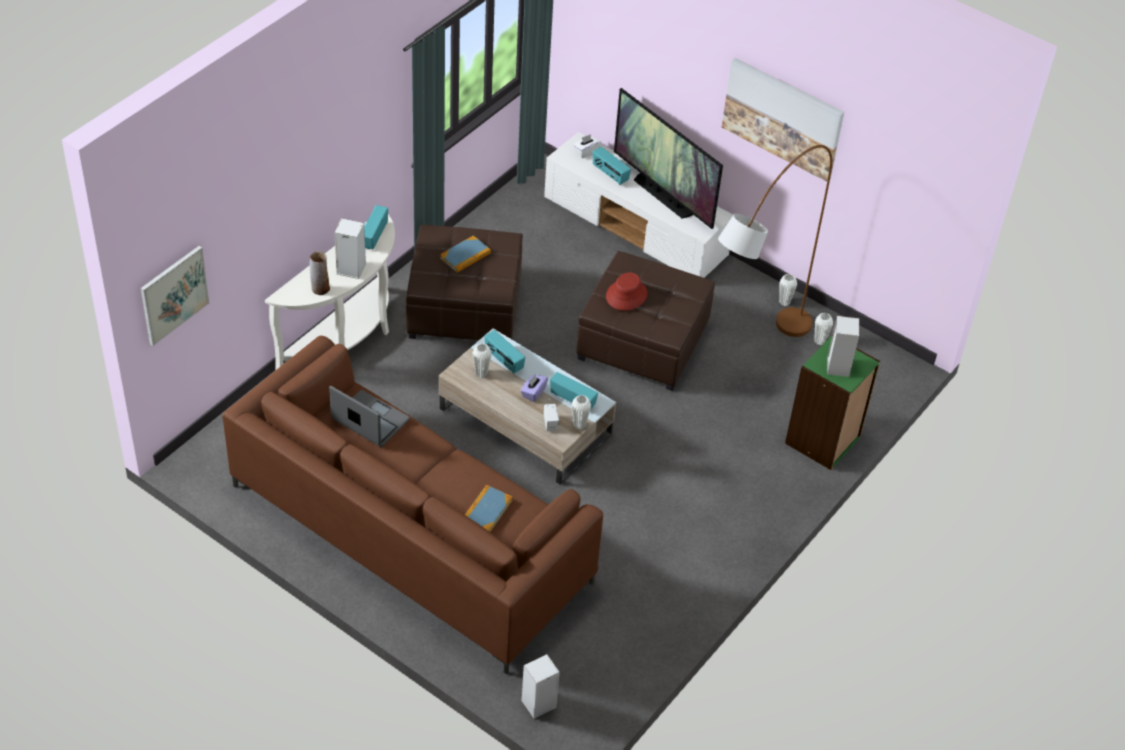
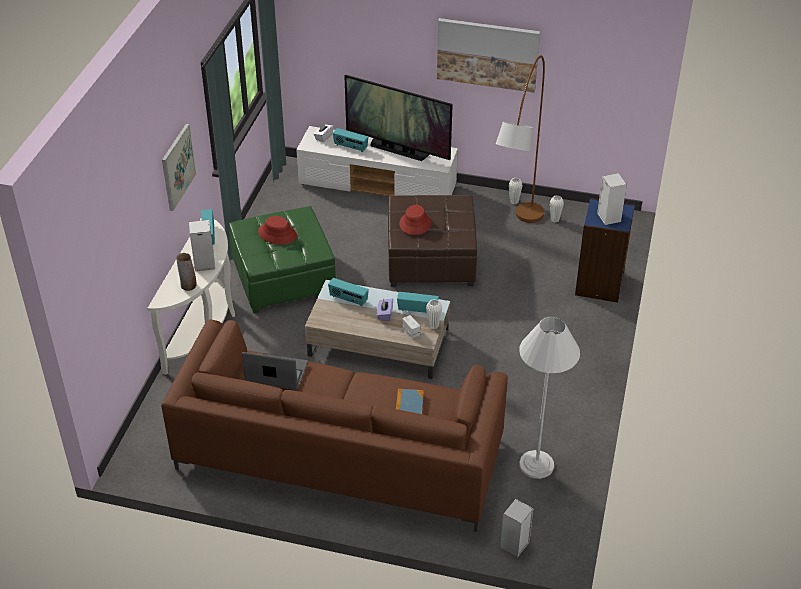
camera: 20 degrees left, 5 degrees down
picture [140,246,209,346] -> picture moved to [162,124,196,211]
brown ottoman [406,225,523,340] -> green ottoman [229,206,336,313]
book [440,236,491,273] -> red hat [258,216,297,245]
white vase [473,344,492,378] -> none
green bookcase [785,335,880,470] -> blue bookcase [575,198,635,303]
none -> white floor lamp [519,316,580,479]

